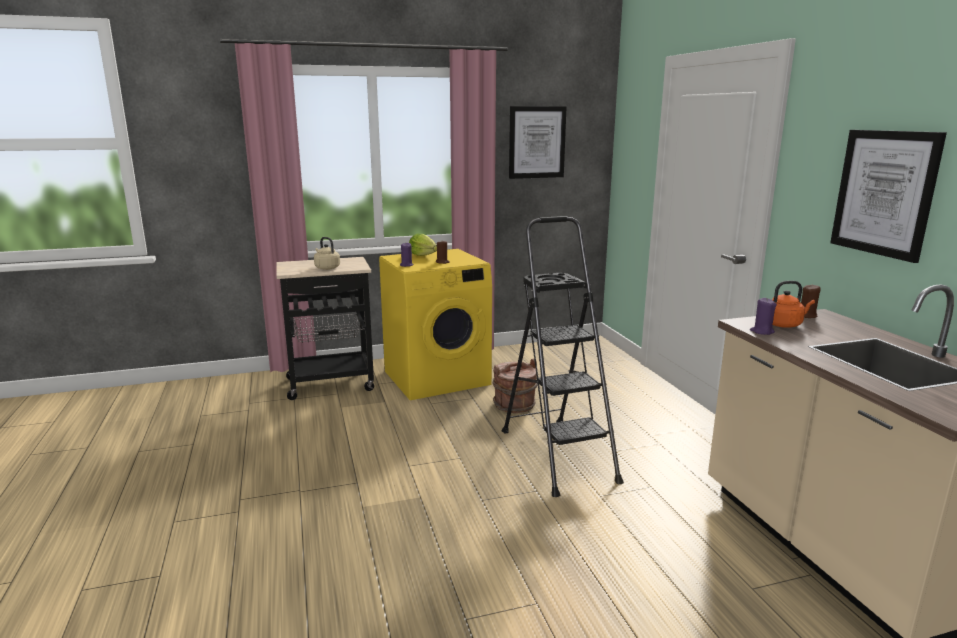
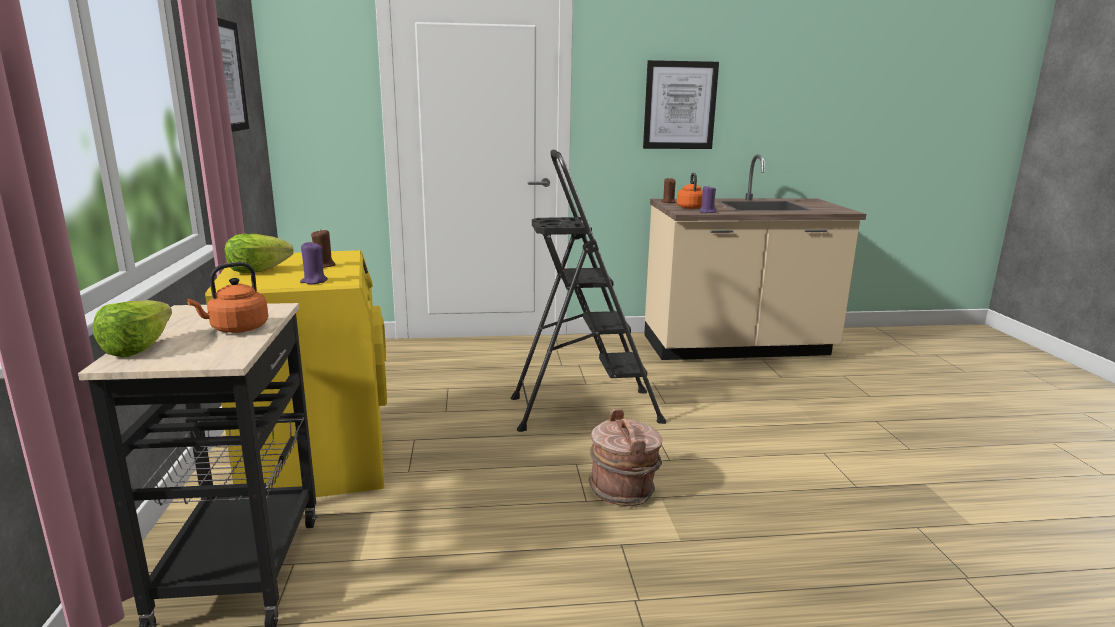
camera: 80 degrees left, 0 degrees up
beige kettle [314,237,340,270] -> orange kettle [187,262,269,333]
brown bucket [492,359,538,413] -> brown bucket moved to [589,409,662,506]
none -> lettuce [93,300,172,357]

